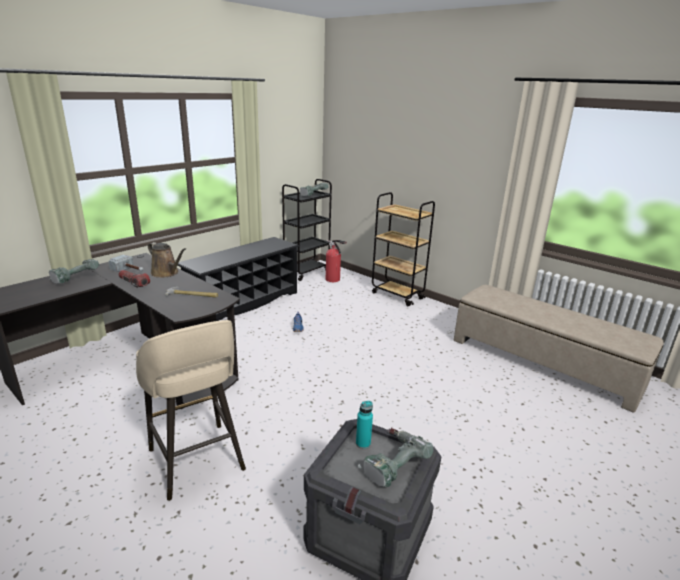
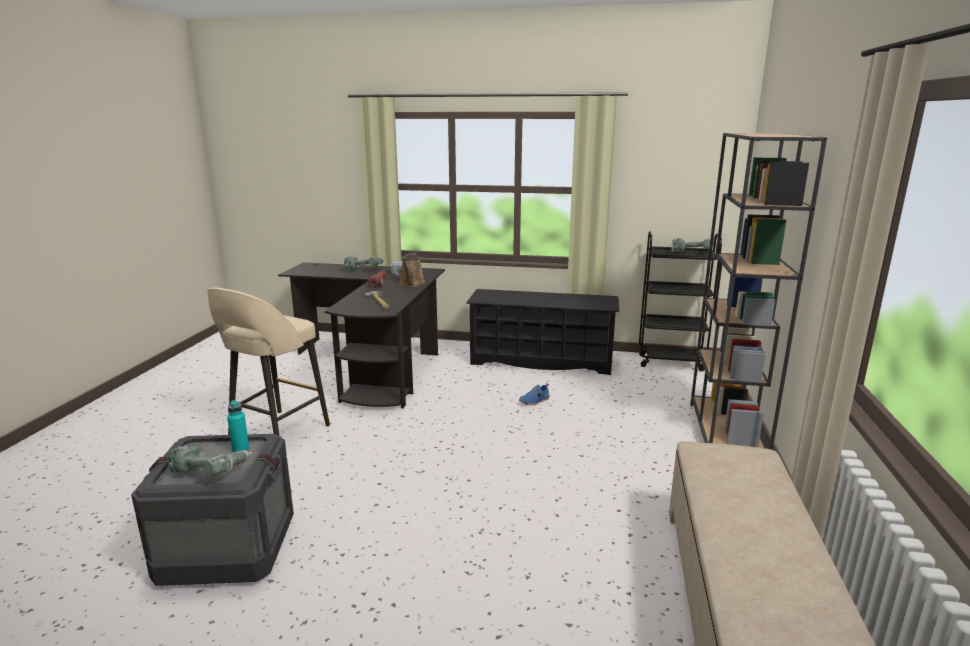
camera: 60 degrees right, 5 degrees down
fire extinguisher [326,240,347,282] -> none
brown cart [372,192,435,306] -> bookcase [690,133,827,450]

